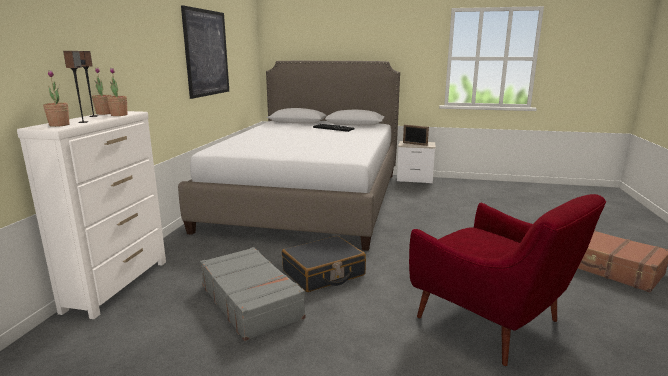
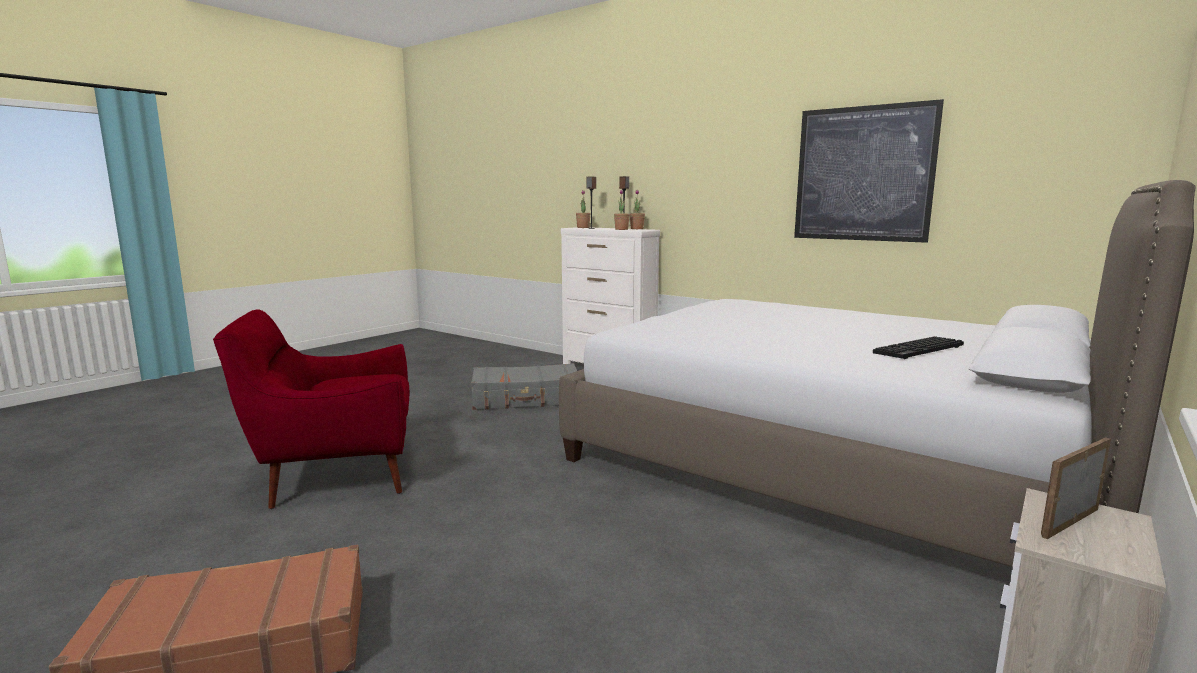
camera: 115 degrees right, 5 degrees down
black suitcase [282,236,366,292] -> none

